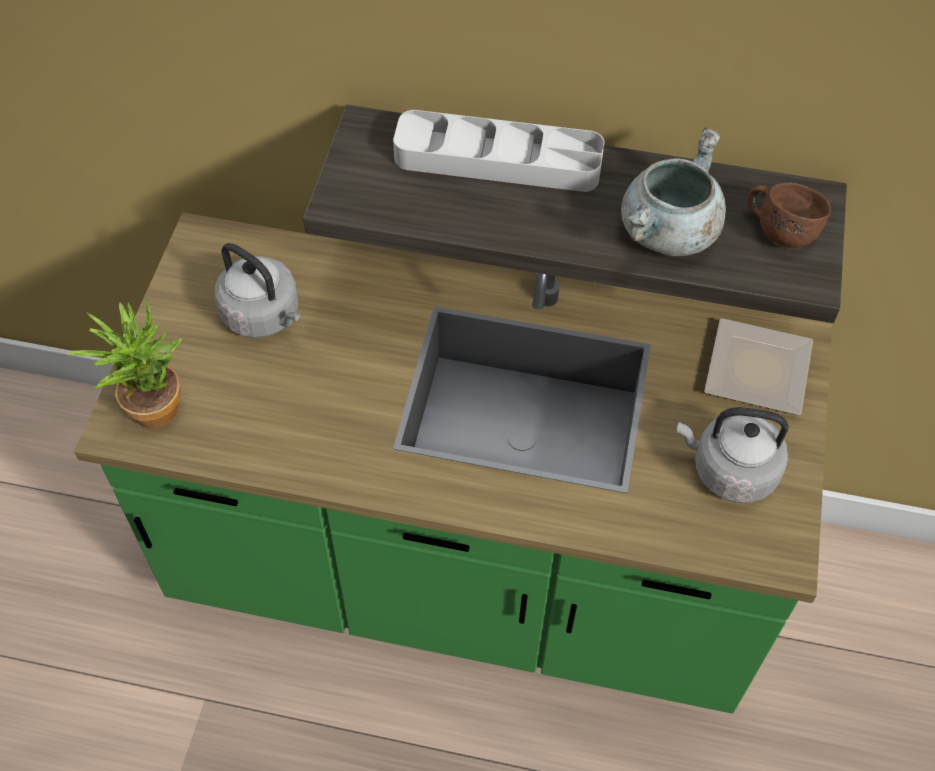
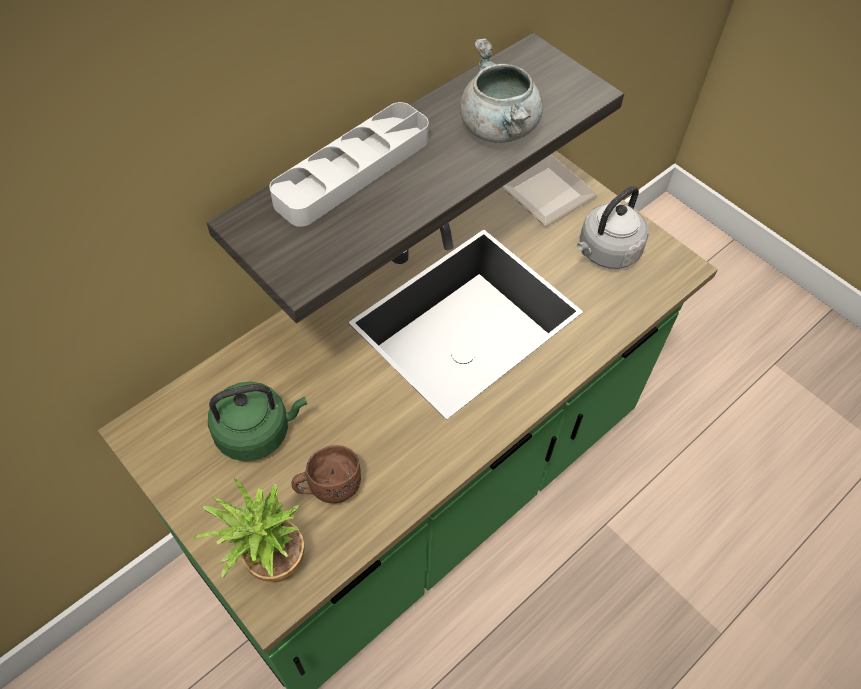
camera: 55 degrees left, 0 degrees up
grey kettle [215,243,300,338] -> green kettle [208,382,307,461]
brown mug [747,182,831,249] -> brown mug moved to [291,445,361,503]

